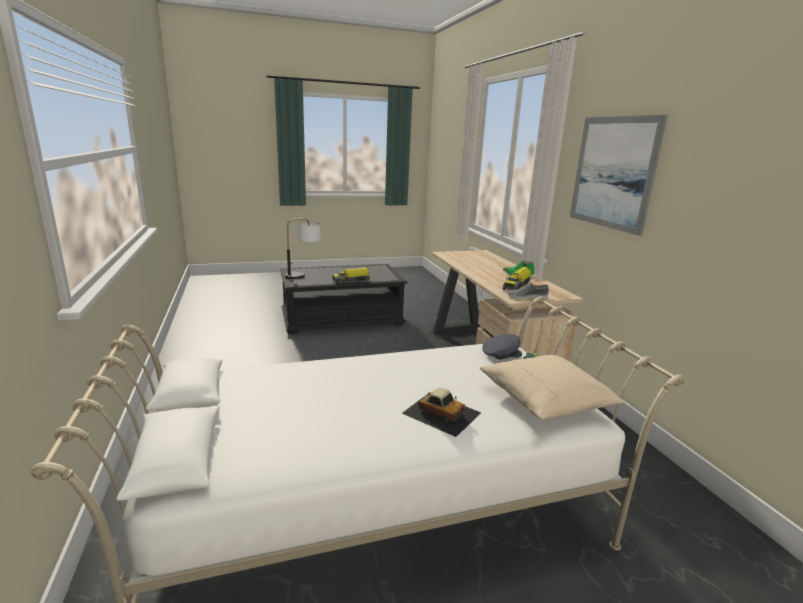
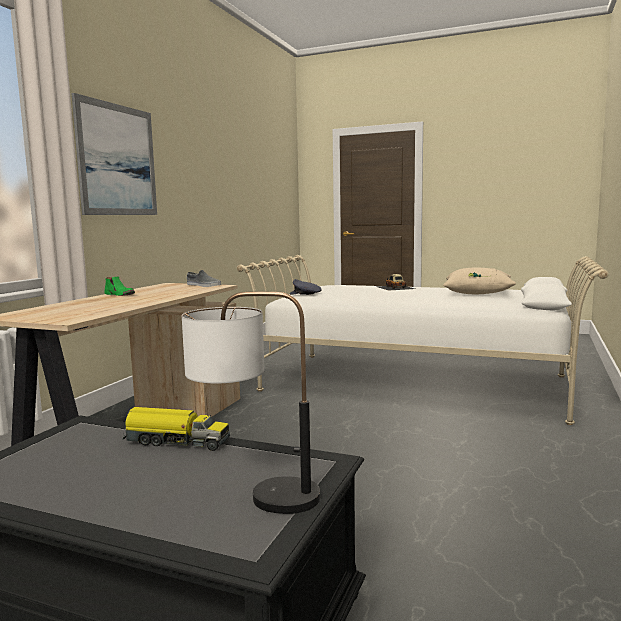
camera: 140 degrees left, 10 degrees down
beige pillow [480,353,623,420] -> beige pillow moved to [443,268,516,294]
toy truck [503,267,531,290] -> none

